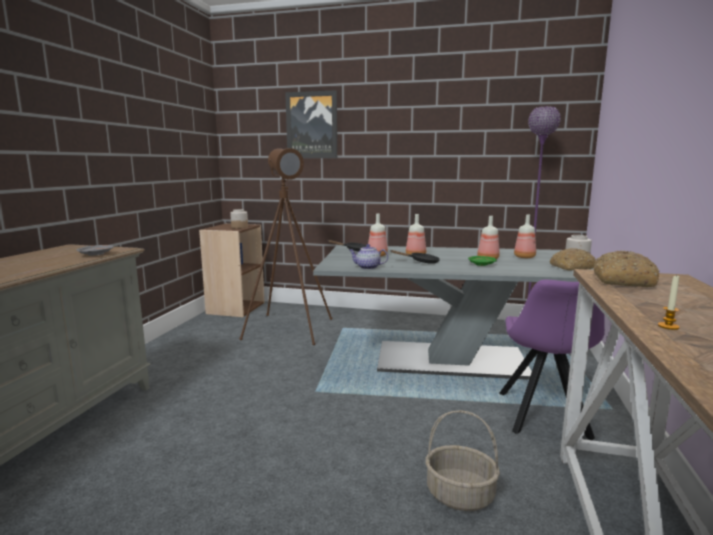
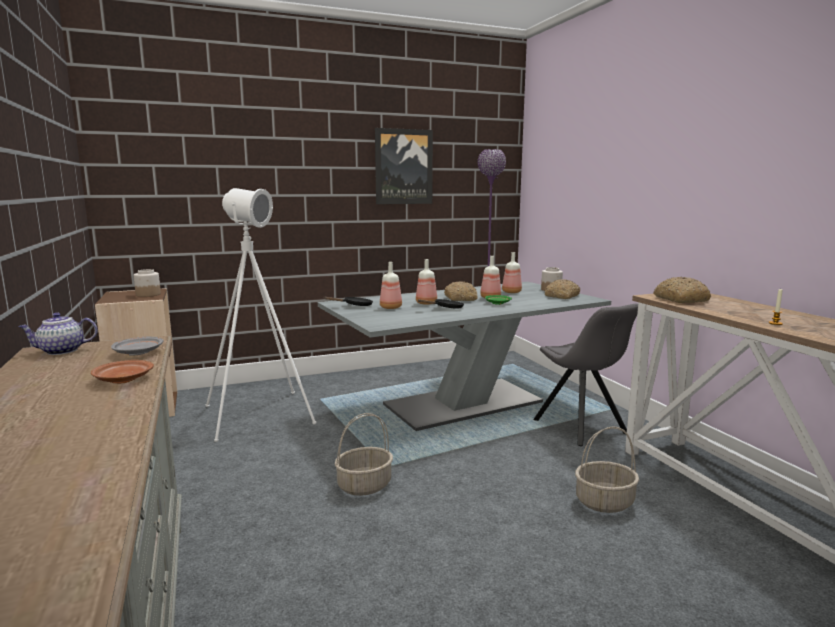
camera: 35 degrees left, 0 degrees up
brown floor lamp [239,148,332,345] -> white floor lamp [205,188,316,442]
picture [285,90,337,158] -> picture moved to [375,128,433,204]
teapot [349,244,388,269] -> teapot moved to [18,313,97,355]
purple chair [499,280,605,440] -> grey chair [534,304,638,446]
none -> brown plate [91,360,154,384]
none -> basket [334,413,393,496]
none -> bread [444,281,478,301]

